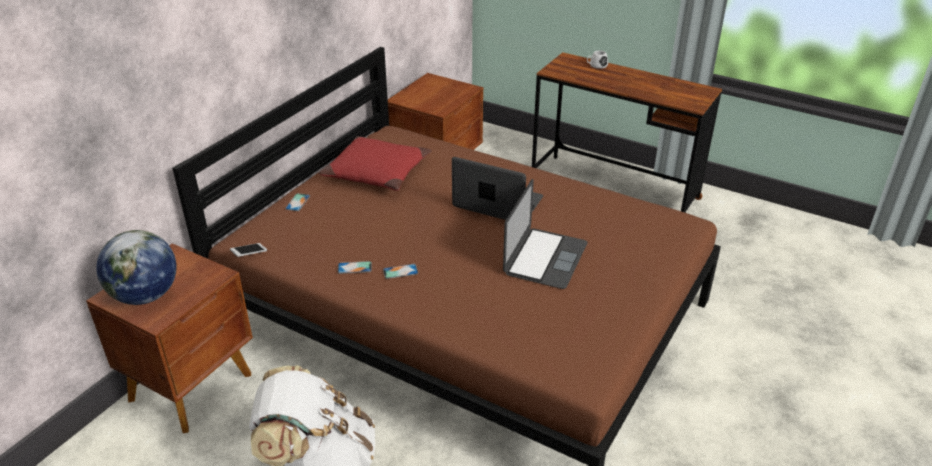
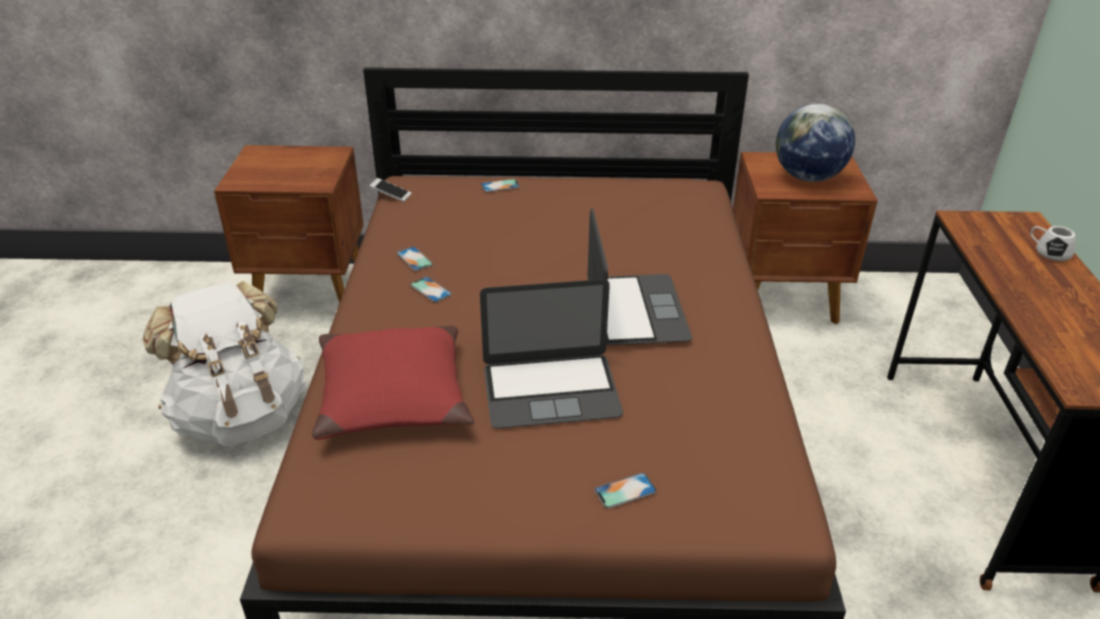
camera: 60 degrees right, 0 degrees up
globe [96,230,176,305] -> globe moved to [776,103,855,182]
red pillow [319,136,432,191] -> red pillow moved to [312,326,474,440]
none -> phone [594,473,657,509]

